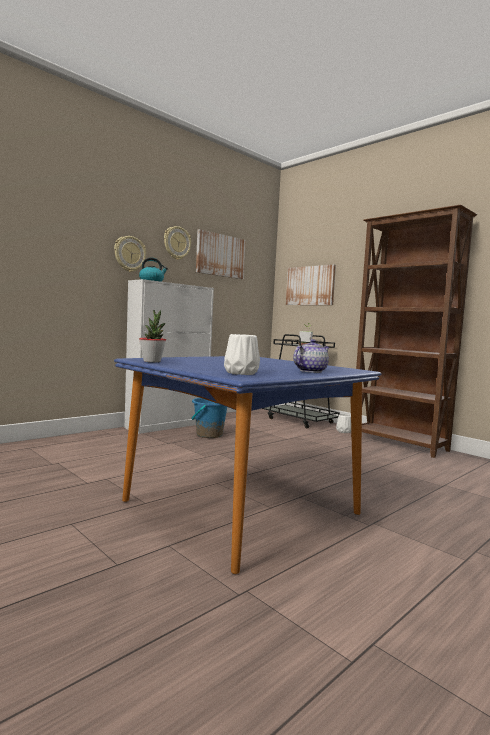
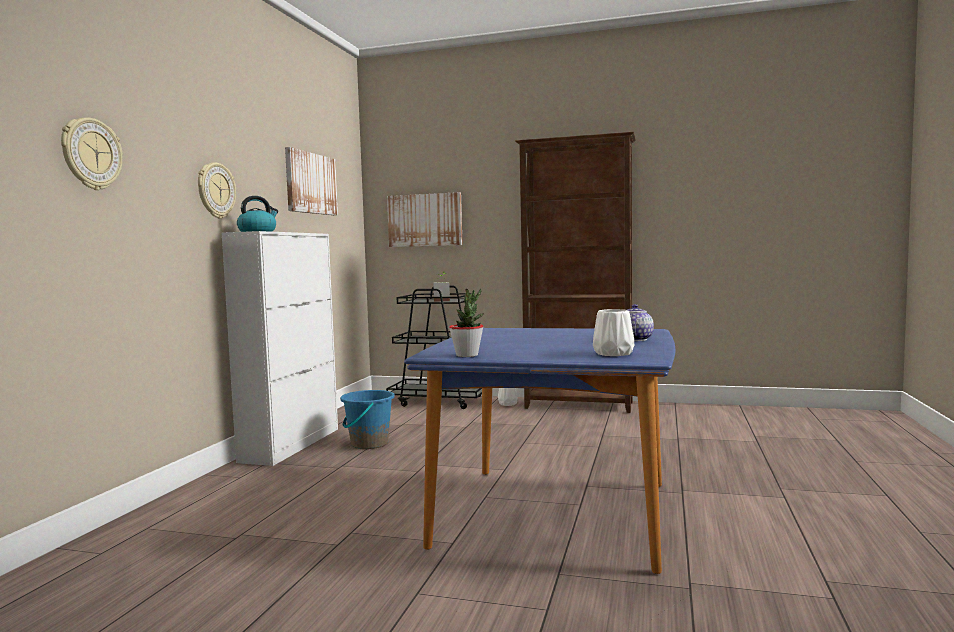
camera: 30 degrees left, 0 degrees up
wall clock [164,226,191,260] -> wall clock moved to [61,117,122,190]

